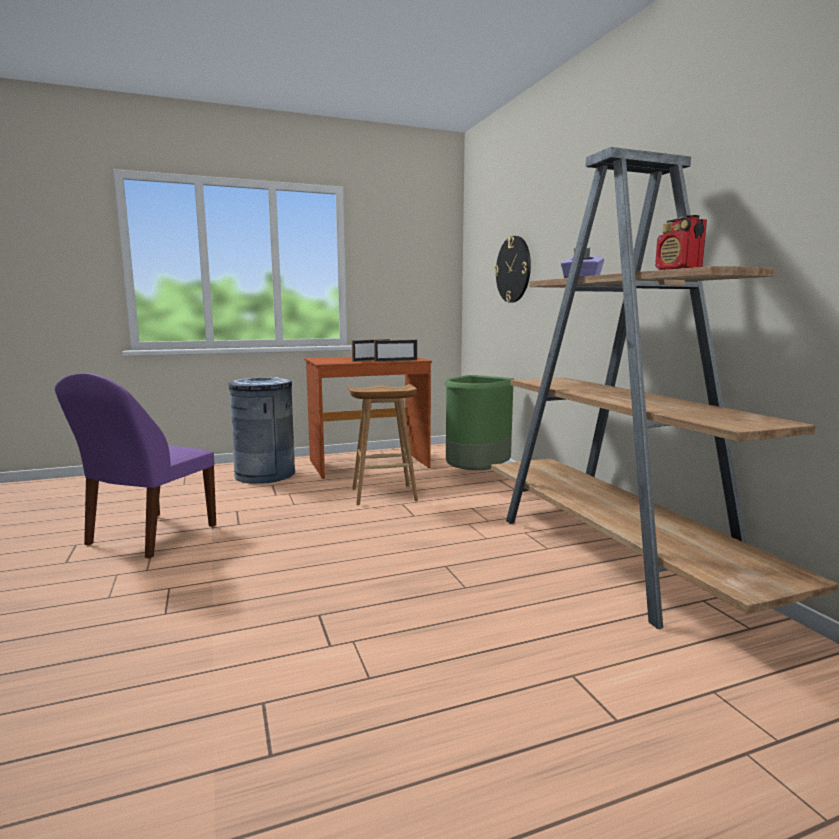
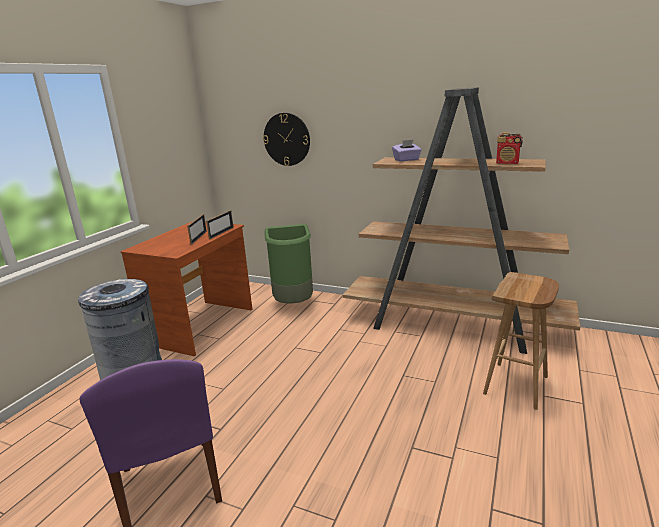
camera: 45 degrees left, 10 degrees up
brown stool [348,384,418,505] -> brown stool moved to [483,272,559,410]

